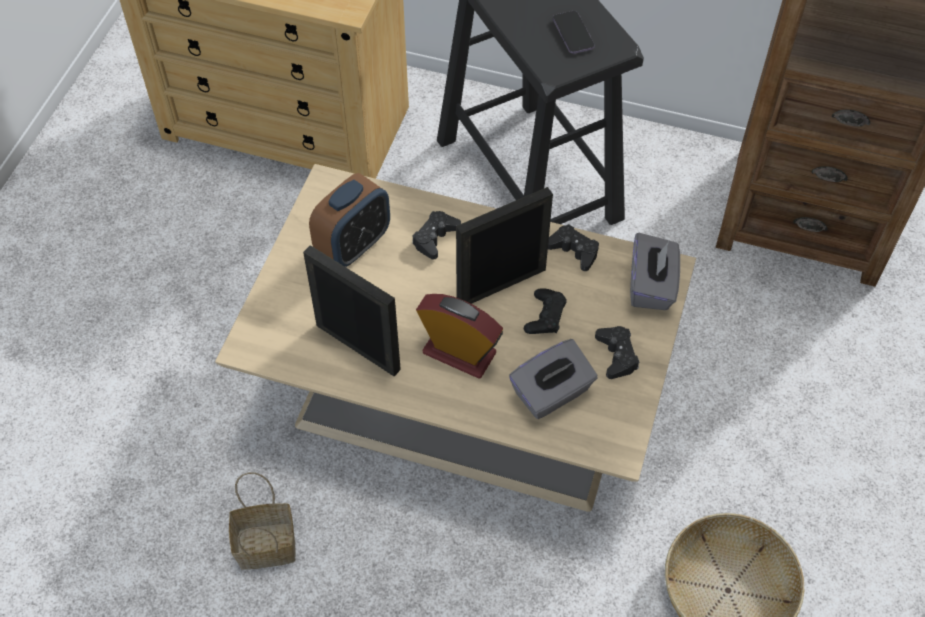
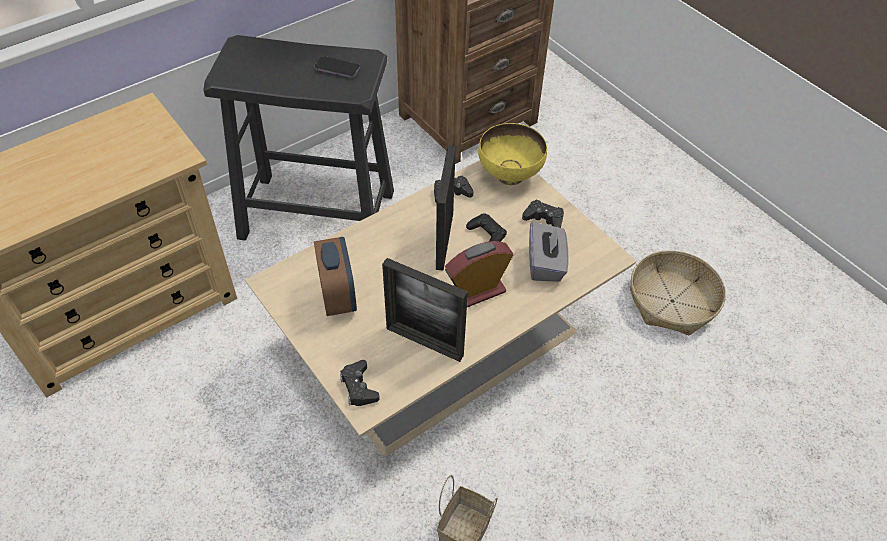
camera: 55 degrees left, 5 degrees down
picture frame [303,245,401,377] -> picture frame turned 135 degrees counterclockwise [382,258,468,362]
black game controller [412,211,461,260] -> black game controller moved to [340,360,380,406]
grey tissue box [630,232,680,310] -> yellow bowl [478,123,547,185]

